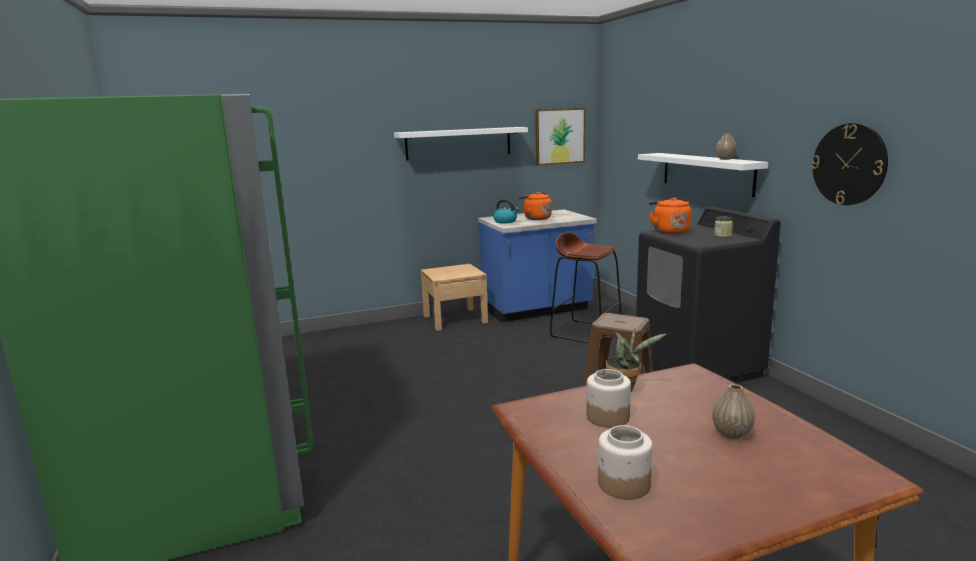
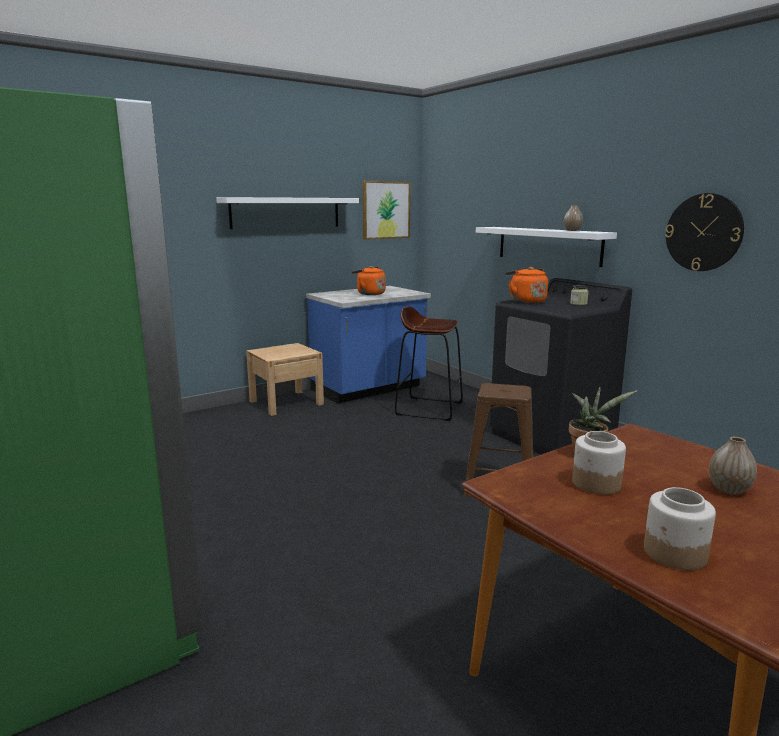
camera: 15 degrees left, 0 degrees up
kettle [493,199,519,224] -> none

